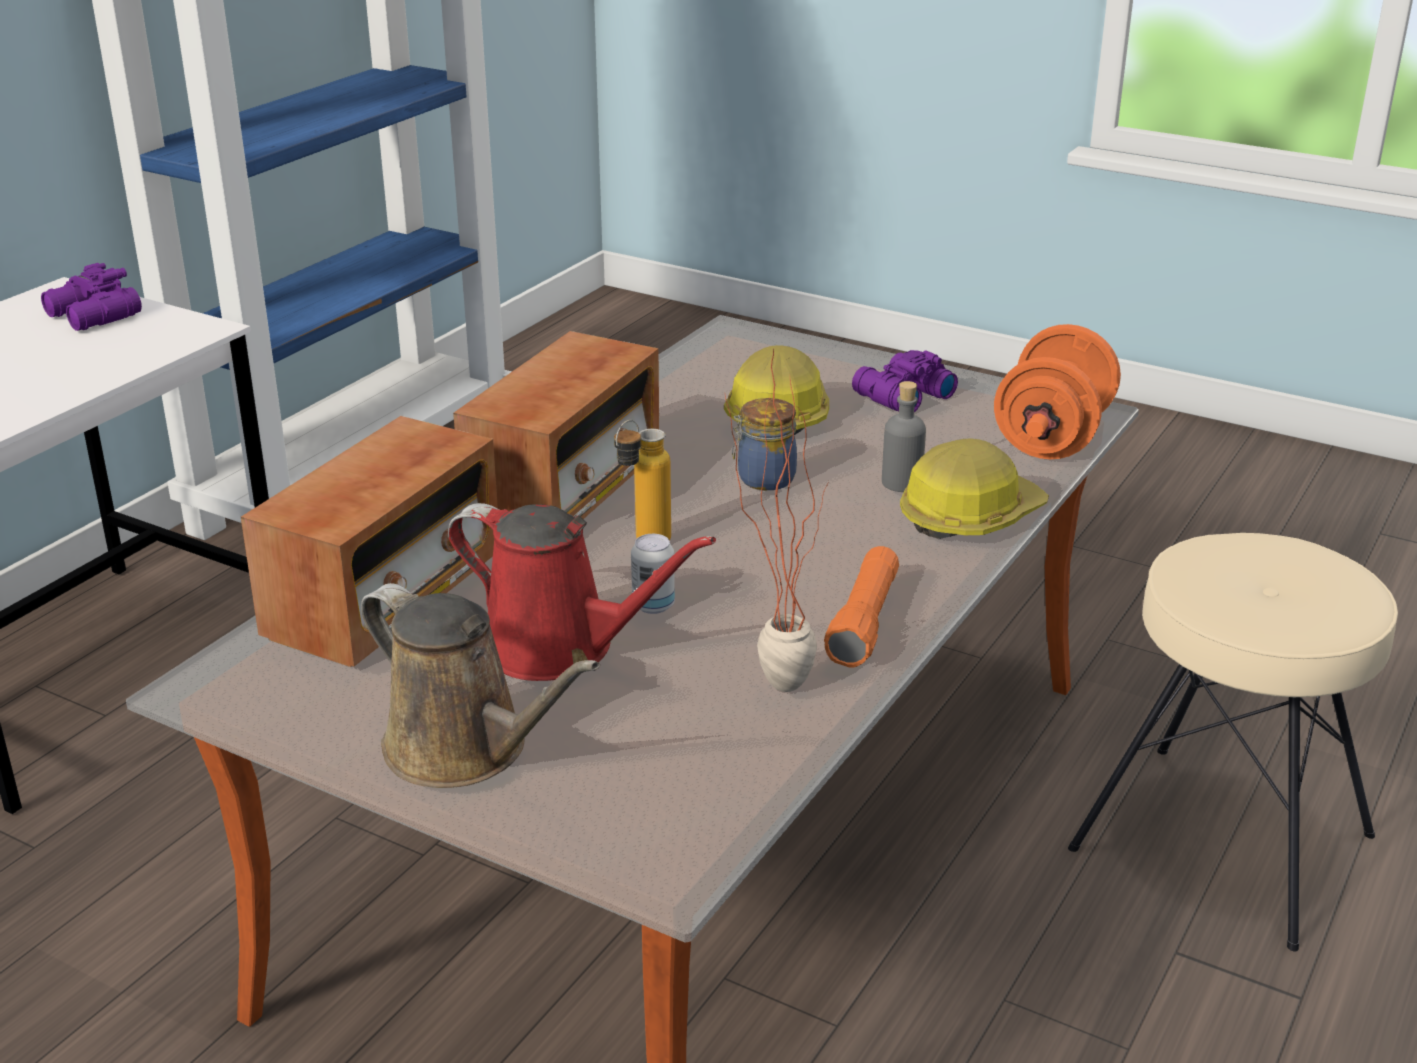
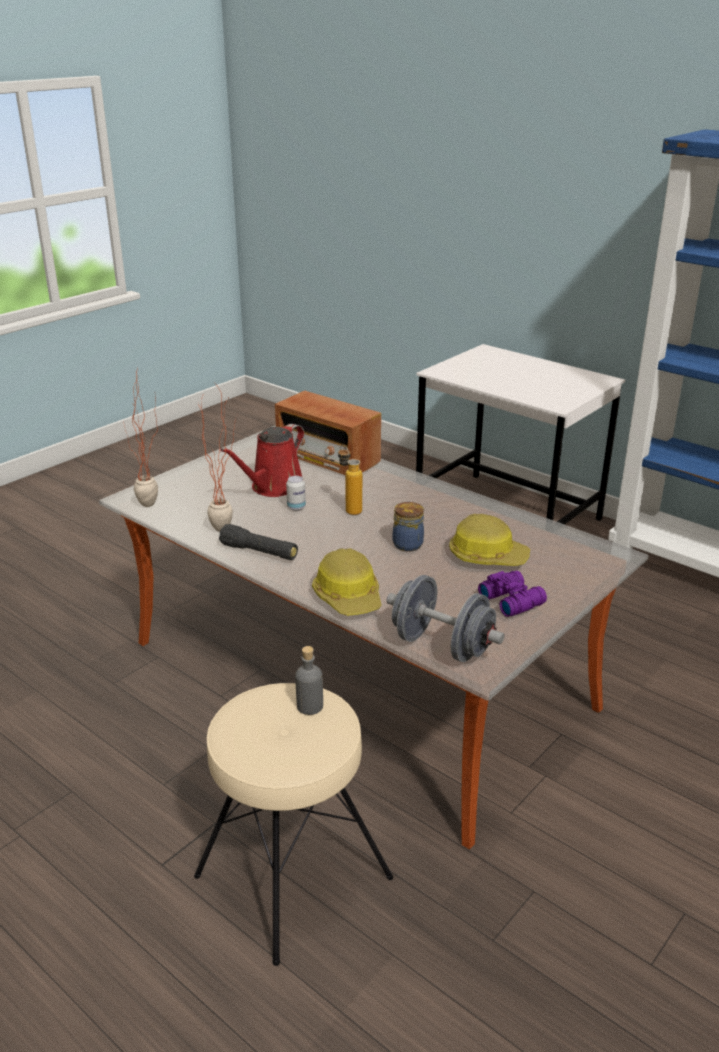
camera: 100 degrees right, 0 degrees up
purple binoculars [41,263,142,331] -> none
brown watering can [361,583,600,788] -> none
radio [453,331,659,519] -> none
orange flashlight [824,546,899,667] -> black flashlight [219,524,298,560]
grey bottle [882,381,926,492] -> grey bottle moved to [295,646,323,715]
orange dumbbell [994,324,1121,459] -> grey dumbbell [387,575,504,662]
none -> potted plant [123,368,158,507]

